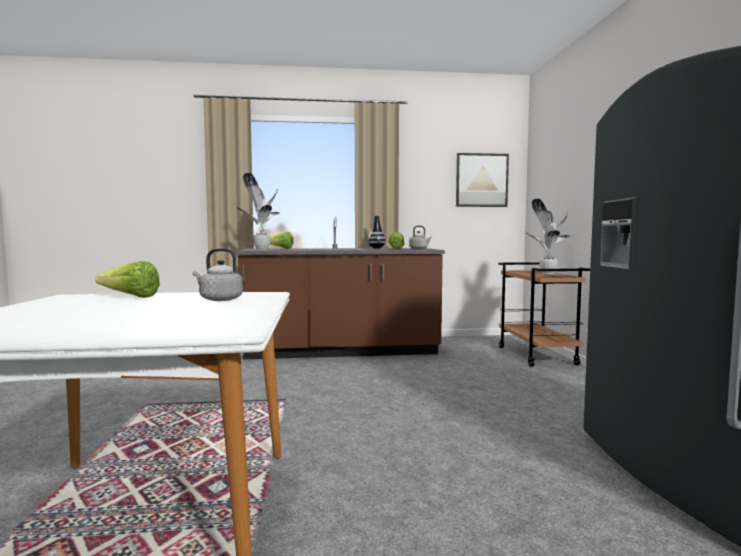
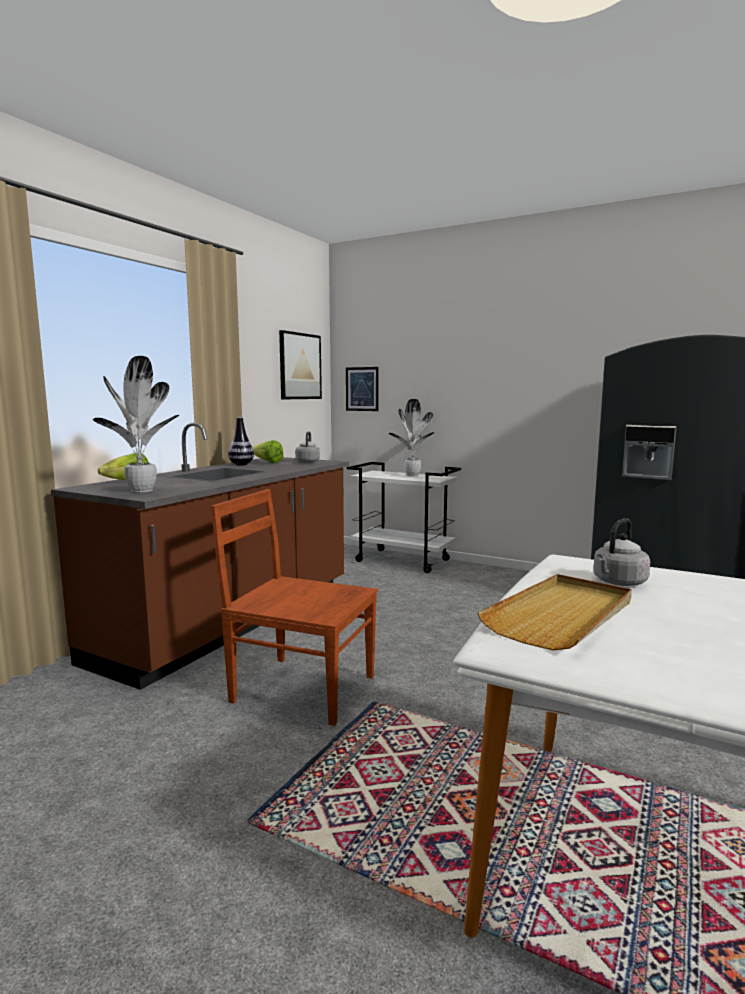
camera: 55 degrees left, 5 degrees up
lettuce [95,261,160,298] -> beige tray [478,574,632,651]
brown cart [498,262,590,367] -> white cart [347,462,461,573]
none -> brown chair [211,489,378,726]
none -> picture [346,367,379,411]

